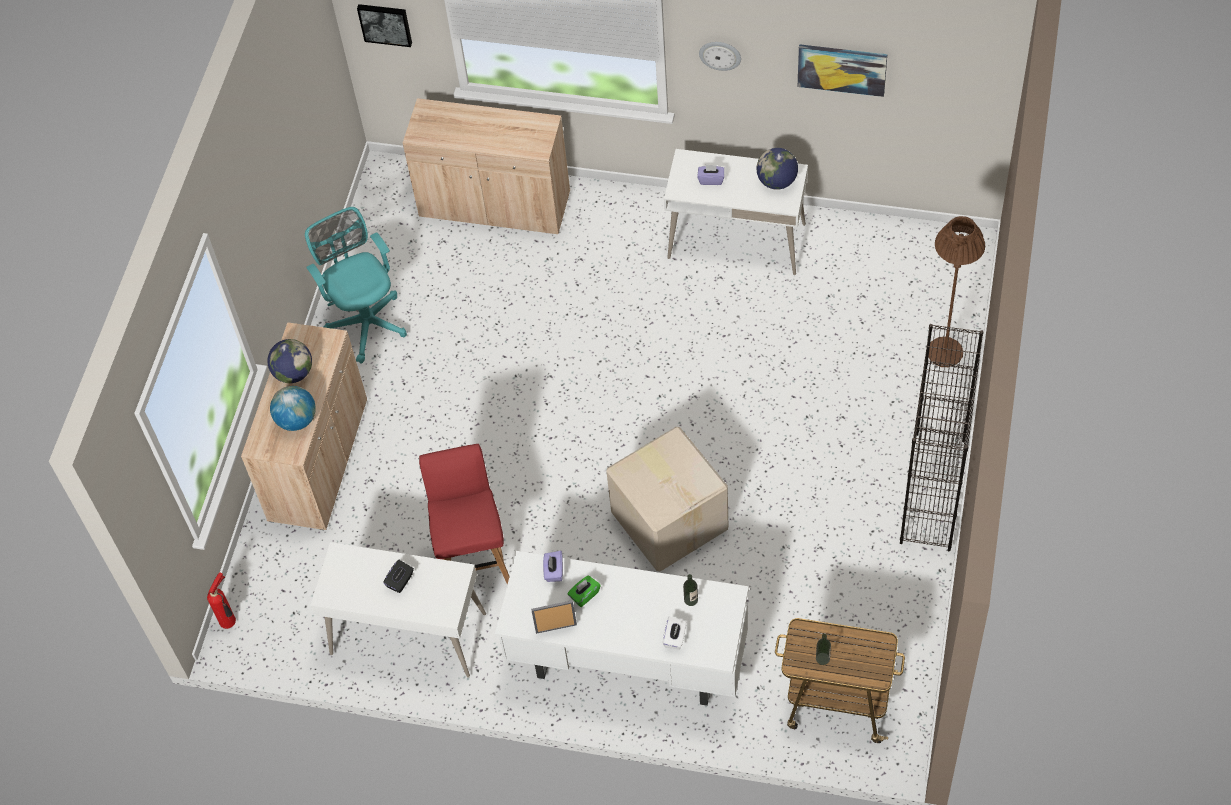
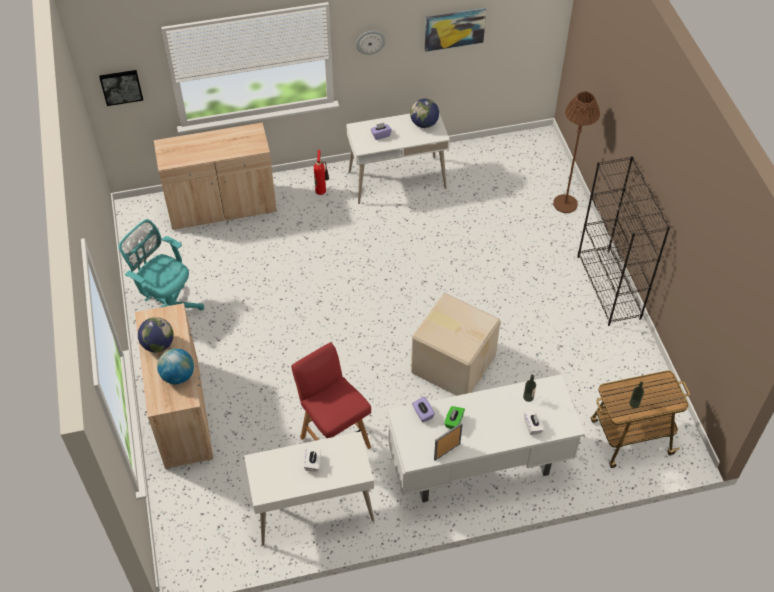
camera: 30 degrees left, 5 degrees down
fire extinguisher [207,572,236,629] -> fire extinguisher moved to [314,150,329,195]
black tissue box [383,560,414,593] -> white tissue box [304,447,321,472]

